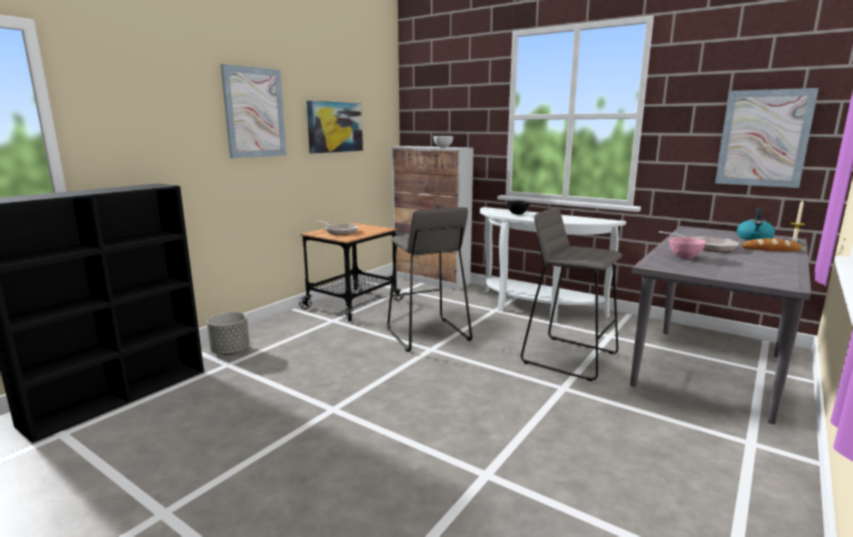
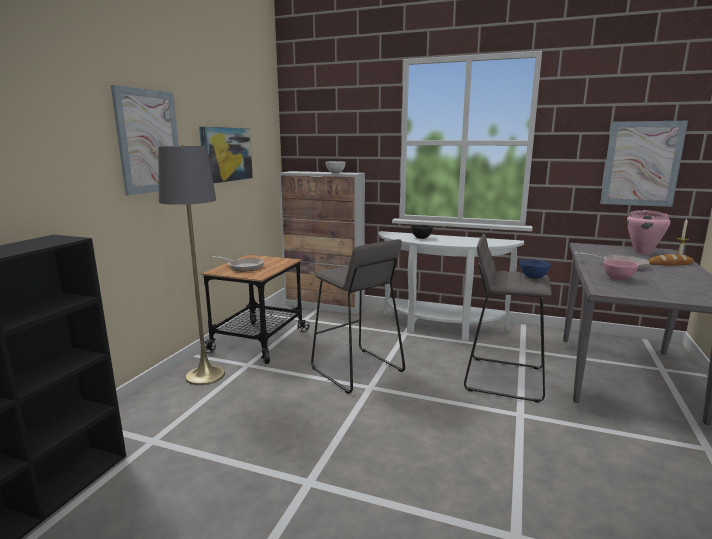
camera: 15 degrees left, 0 degrees up
grey planter [207,312,250,355] -> none
kettle [737,208,775,240] -> pink cooking pot [627,210,670,255]
none -> grey floor lamp [158,144,225,385]
none -> blue bowl [520,259,551,279]

